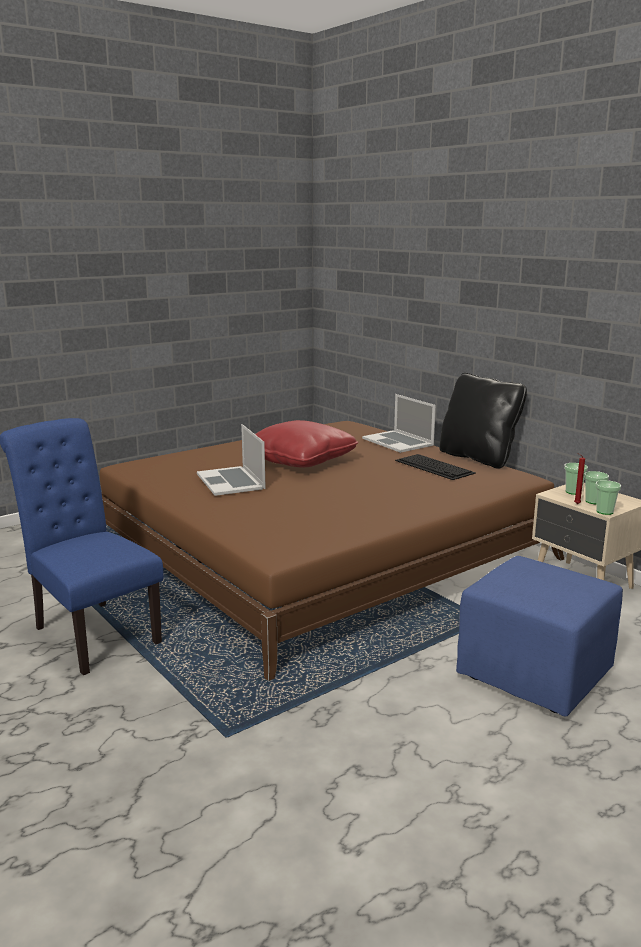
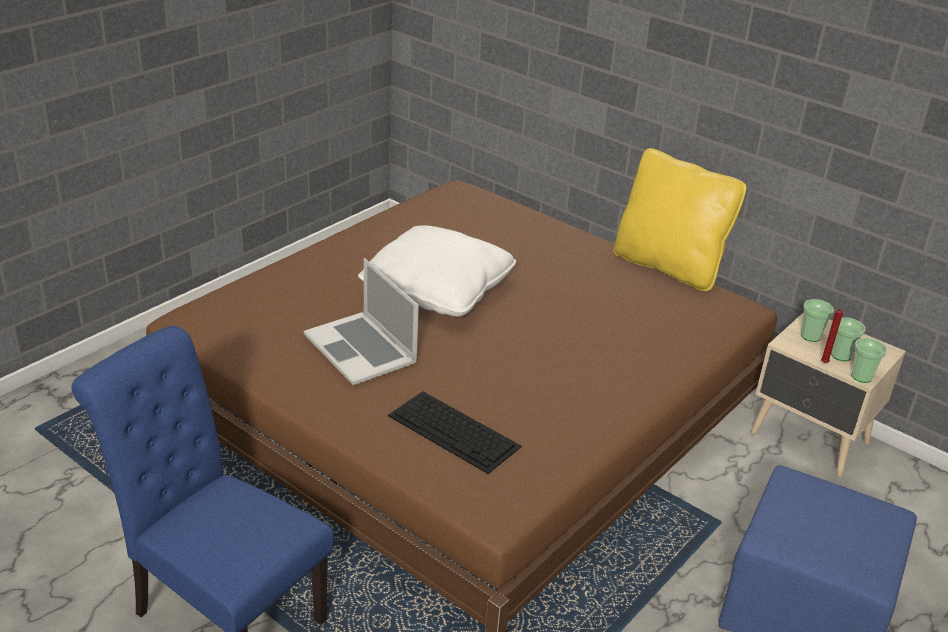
camera: 15 degrees left, 15 degrees up
red pillow [255,420,358,467] -> white pillow [358,225,516,317]
laptop [362,394,436,453] -> none
keyboard [395,454,476,480] -> keyboard moved to [388,391,522,474]
black pillow [440,373,527,469] -> yellow pillow [614,148,746,291]

